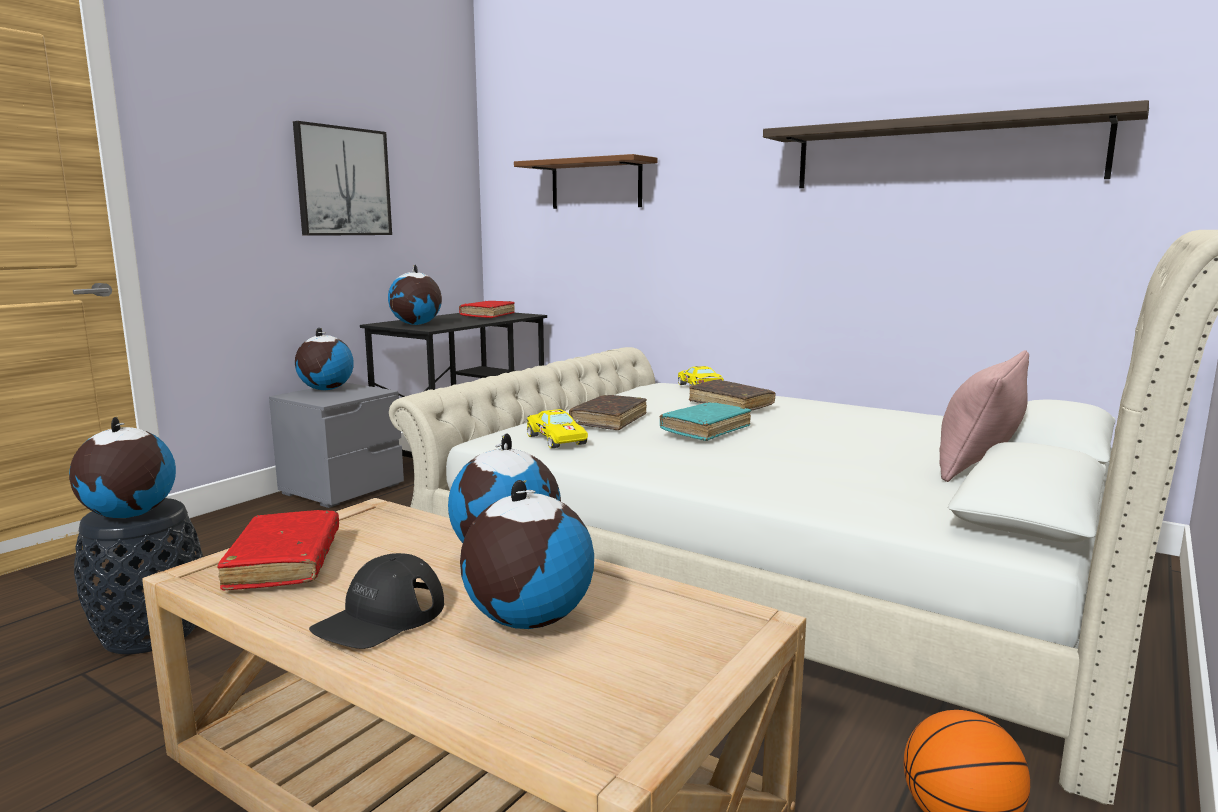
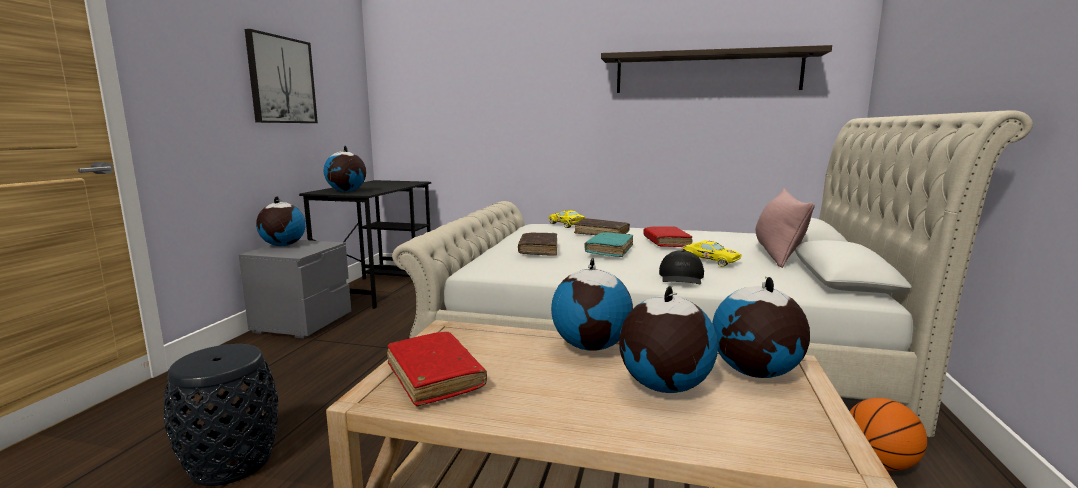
camera: 20 degrees left, 0 degrees up
globe [69,417,176,518] -> globe moved to [712,277,810,378]
black cap [309,553,444,649] -> black cap moved to [659,250,704,284]
red book [459,301,515,318] -> red book moved to [643,226,692,247]
brown shelf [514,154,658,209] -> none
yellow toy car [527,409,588,448] -> yellow toy car moved to [682,240,741,267]

